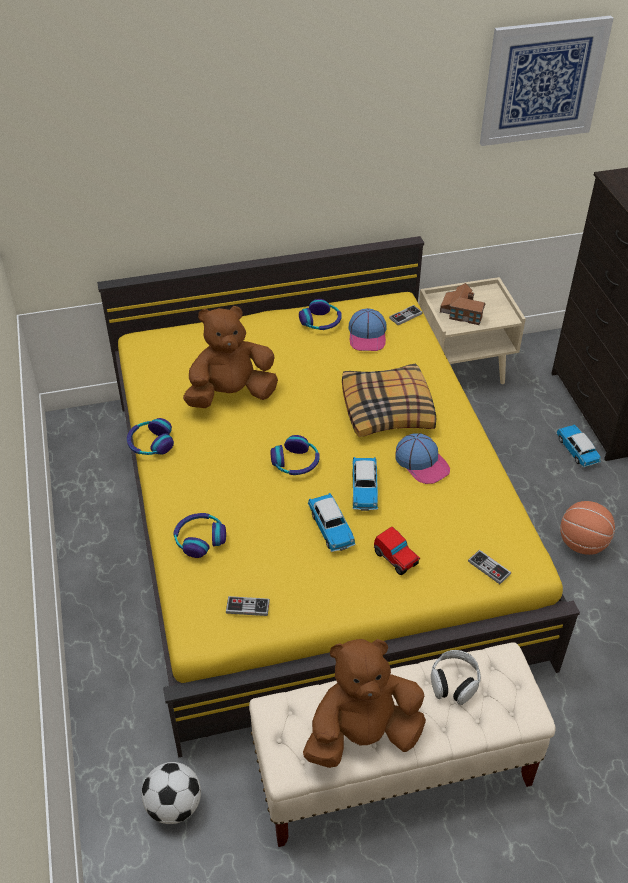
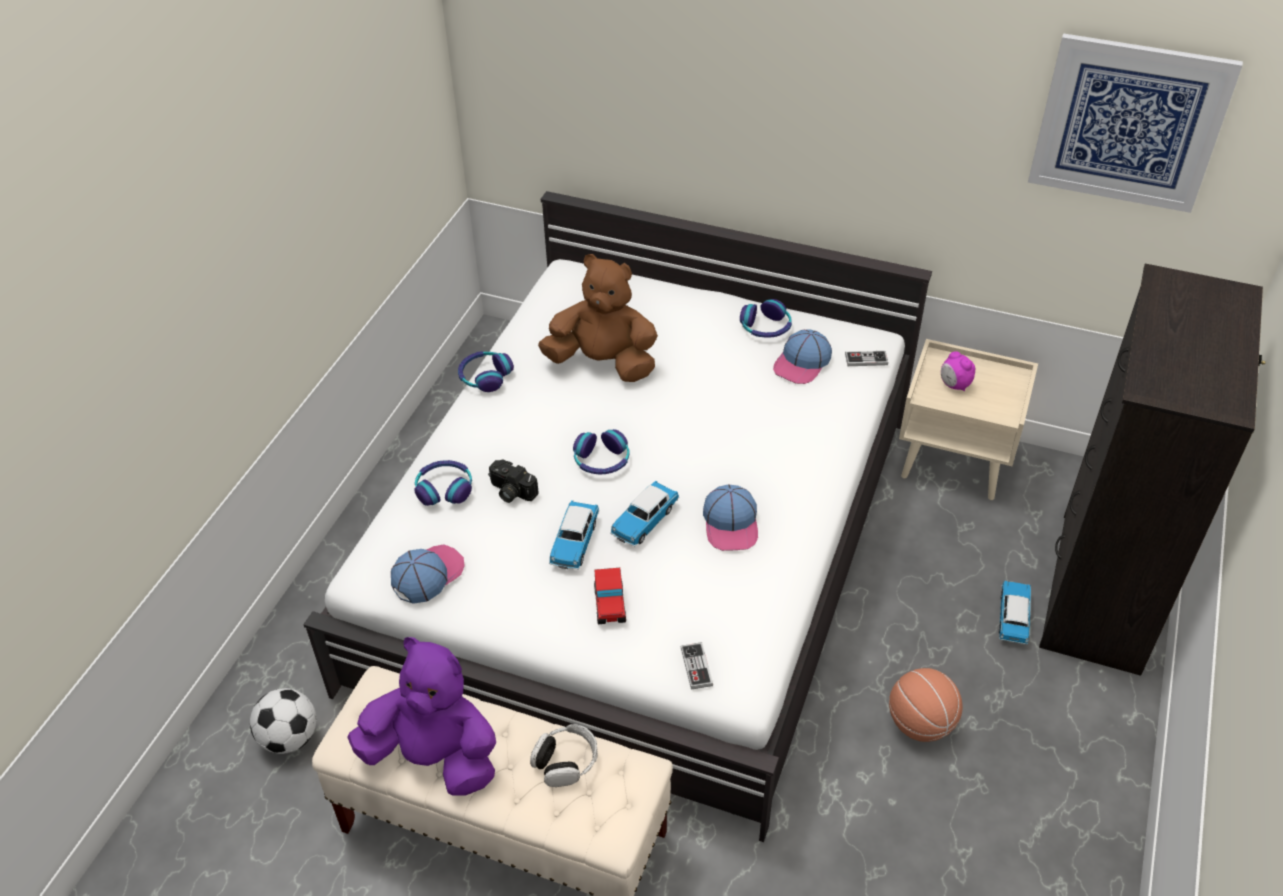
camera: 35 degrees right, 0 degrees up
yellow bed [97,236,580,758] -> white bed [303,191,932,842]
game controller [226,596,270,616] -> cap [391,544,465,604]
brown plush toy [303,639,426,768] -> purple plush toy [347,637,496,796]
pillow [342,364,436,437] -> none
toy house [440,283,486,325] -> alarm clock [941,351,975,391]
none -> camera [488,459,539,503]

